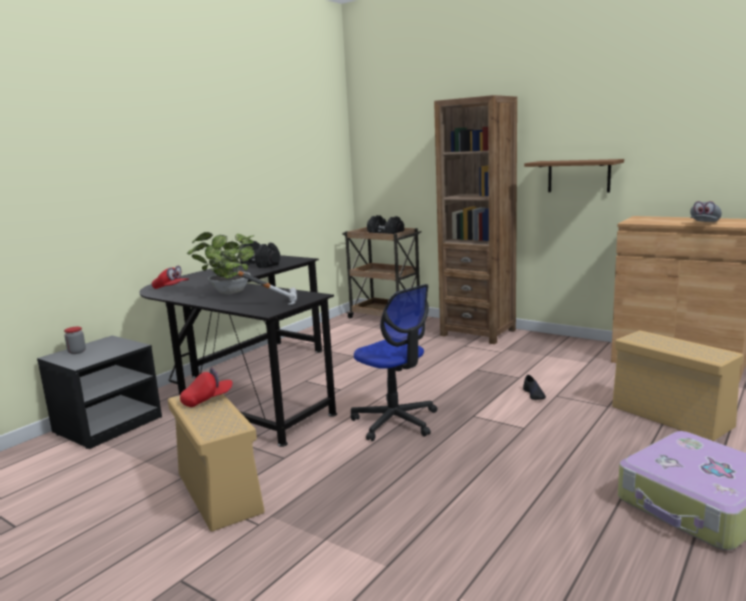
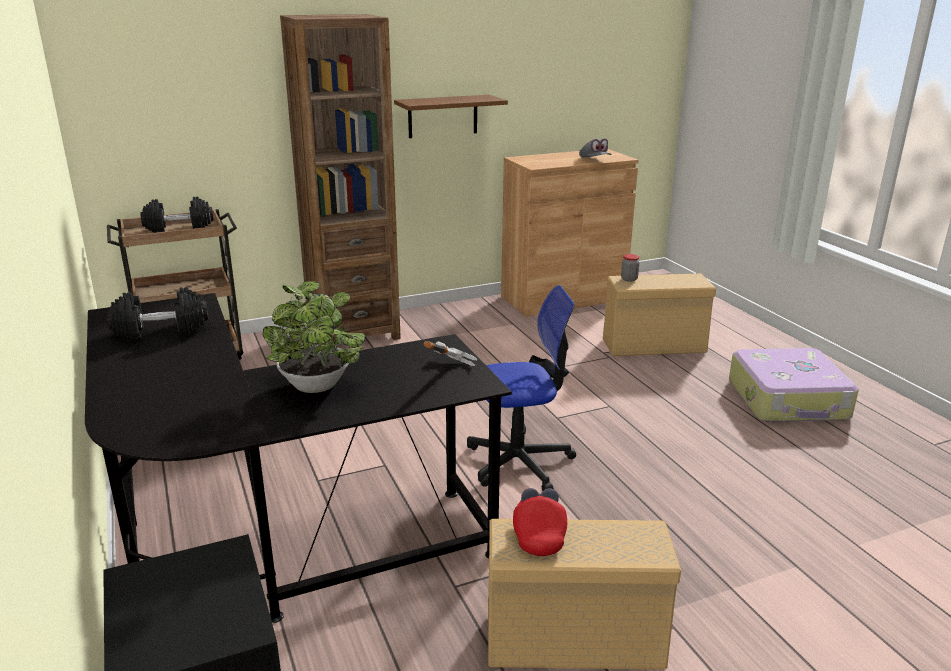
camera: 60 degrees left, 10 degrees up
jar [64,327,86,354] -> jar moved to [621,254,640,282]
red cap [152,266,189,289] -> none

